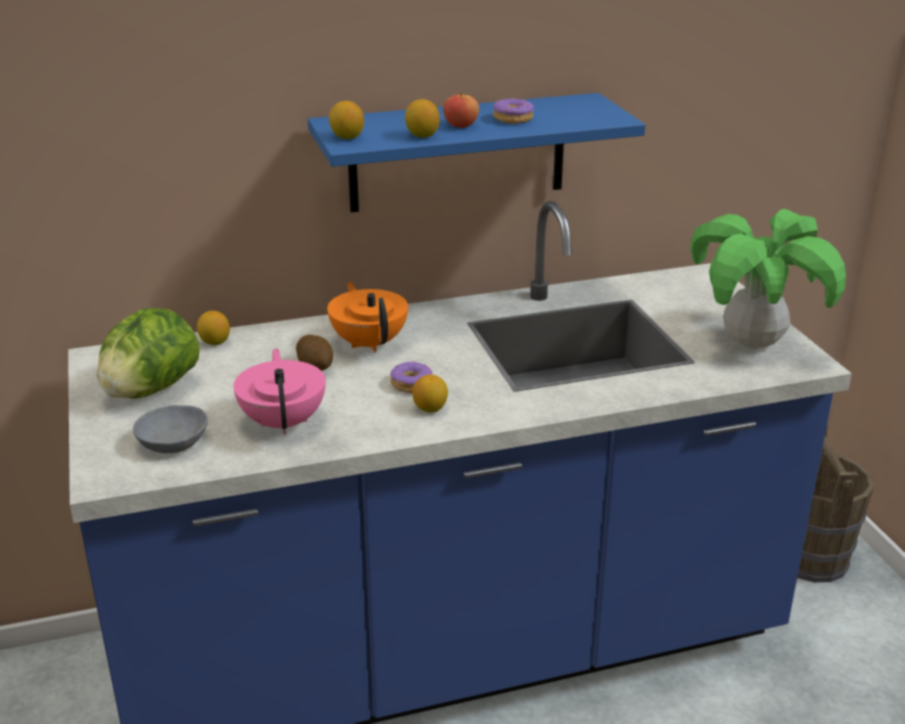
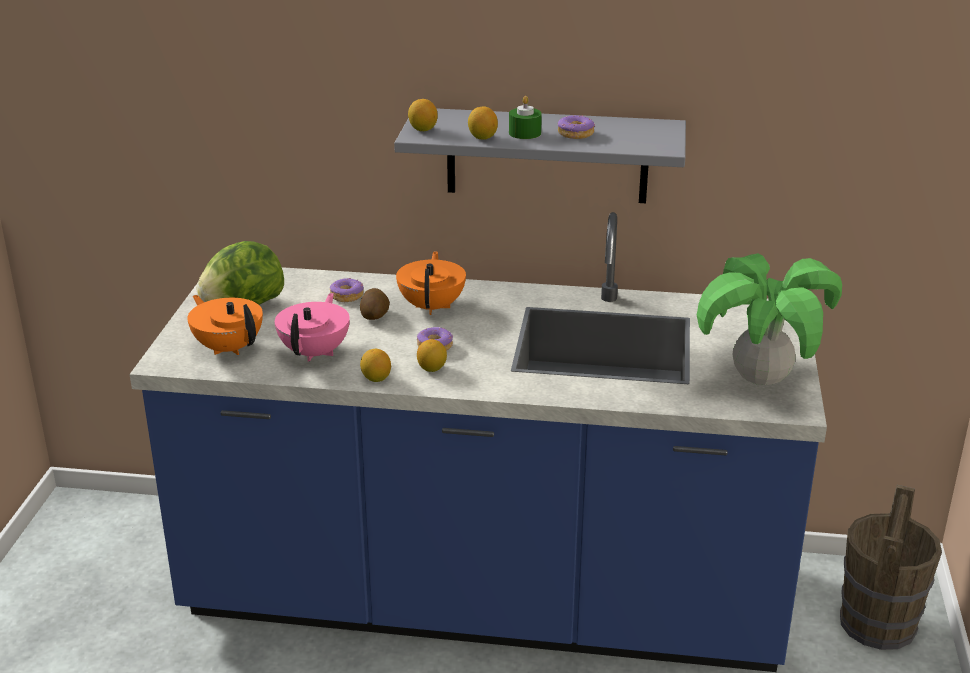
camera: 25 degrees right, 0 degrees up
grey bowl [133,405,208,453] -> orange teapot [187,295,263,355]
lemon [197,311,230,345] -> lemon moved to [360,349,391,382]
blue shelf [308,93,645,213] -> grey shelf [394,108,686,203]
apple [443,91,479,128] -> green candle [509,96,542,139]
none -> donut [330,278,364,302]

